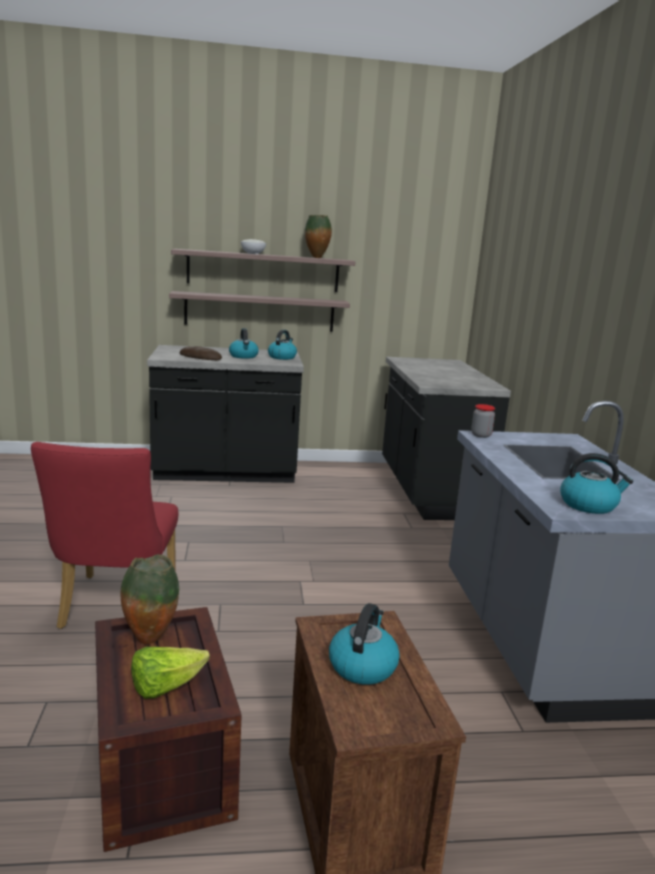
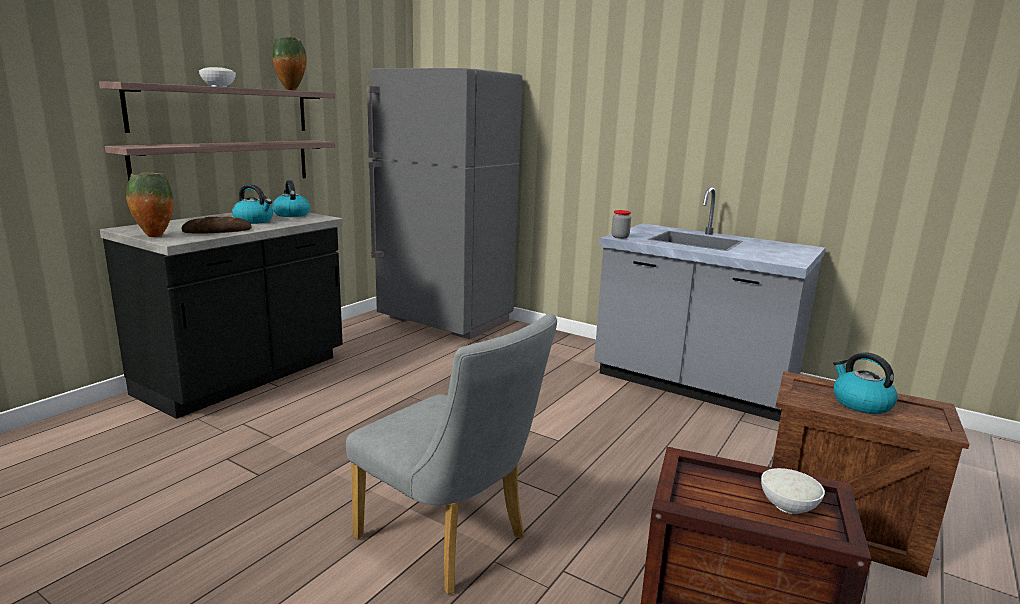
camera: 50 degrees left, 0 degrees up
red chair [31,442,178,629] -> grey chair [346,314,557,595]
vase [121,554,179,644] -> vase moved to [126,172,173,237]
lettuce [131,647,210,699] -> white bowl [761,468,825,514]
black counter [382,357,511,520] -> grey fridge [366,68,523,339]
kettle [560,453,633,514] -> none

